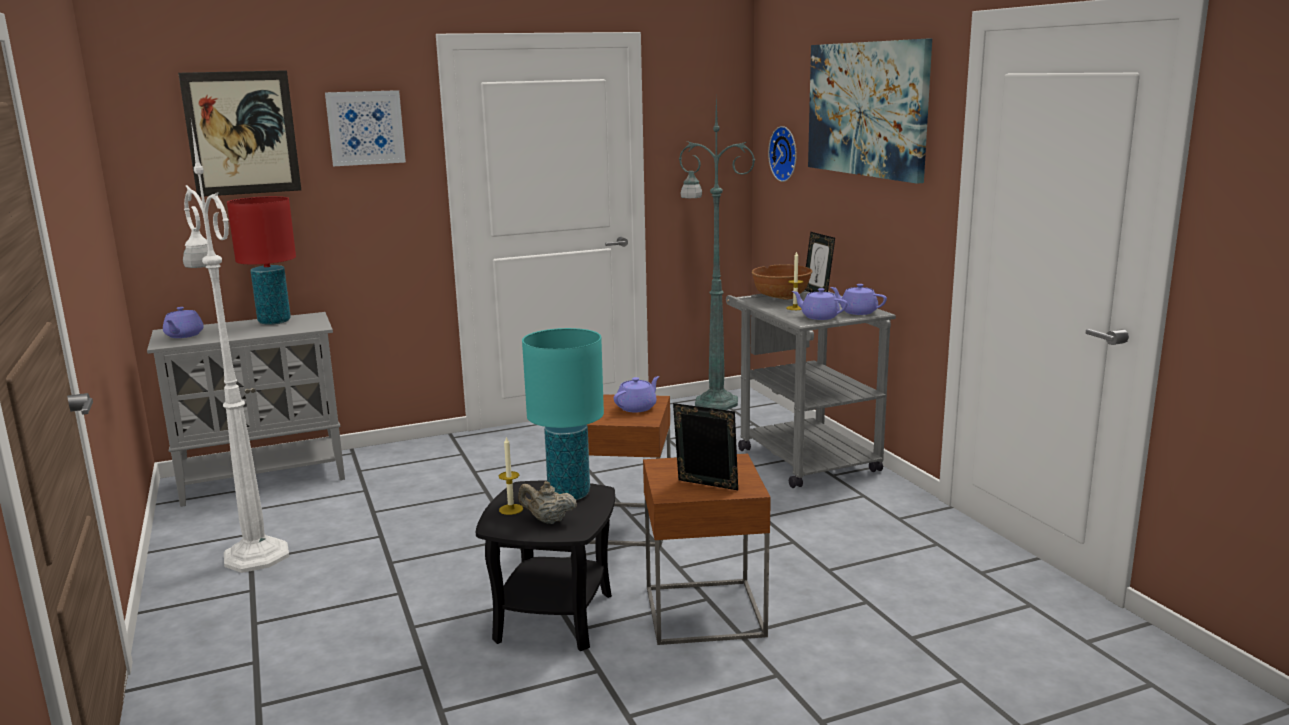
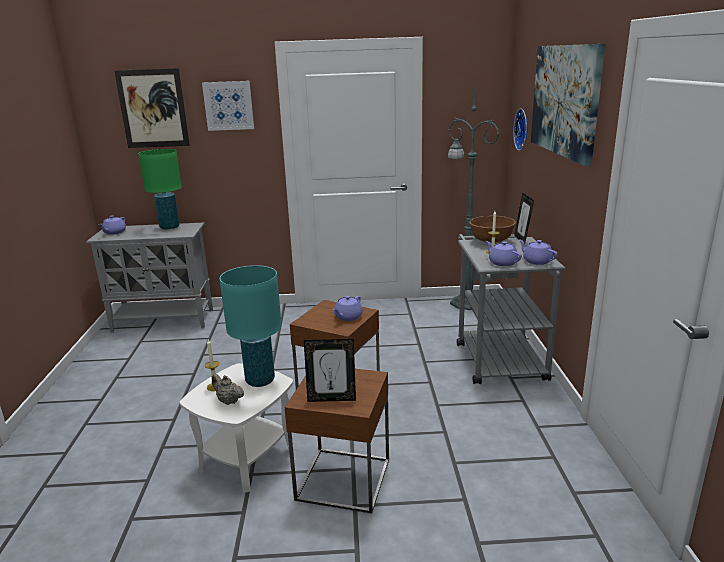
camera: 20 degrees right, 5 degrees up
white floor lamp [183,121,289,573] -> none
red table lamp [227,196,296,325] -> green table lamp [138,149,182,229]
black side table [476,481,615,651] -> white side table [180,363,293,493]
purple teapot [614,376,659,412] -> purple teapot turned 150 degrees clockwise [333,296,363,321]
picture frame [673,403,738,490] -> picture frame turned 135 degrees clockwise [304,339,356,402]

